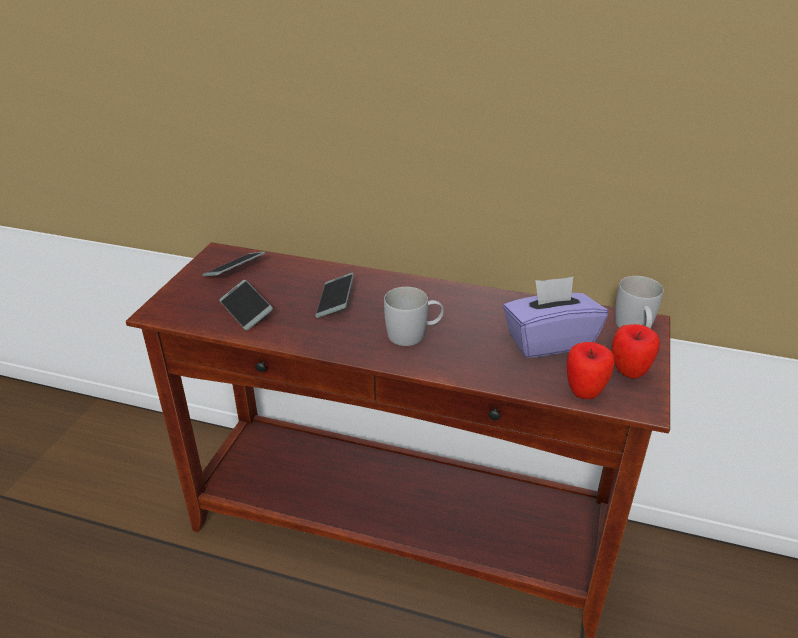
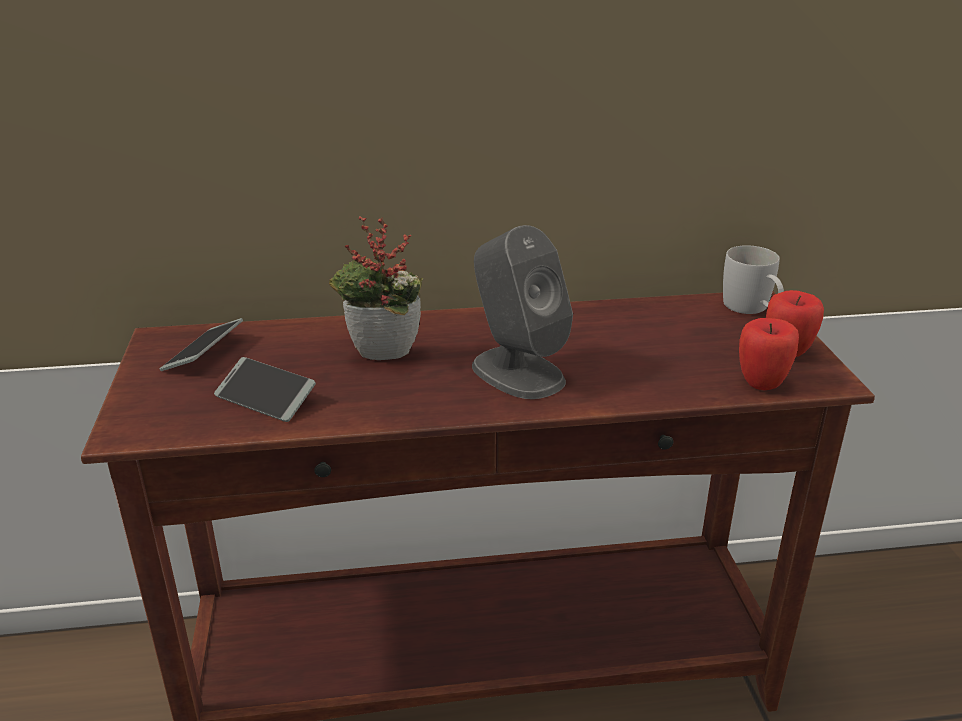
camera: 25 degrees left, 5 degrees down
phone [316,272,354,318] -> potted plant [329,217,423,360]
white mug [384,287,444,346] -> grey speaker [472,225,573,399]
purple tissue box [503,277,608,358] -> none

